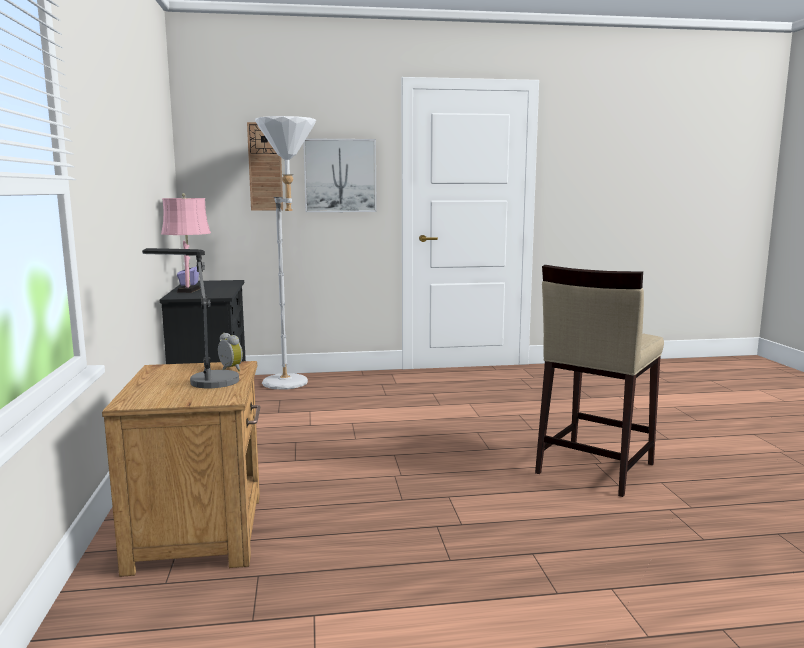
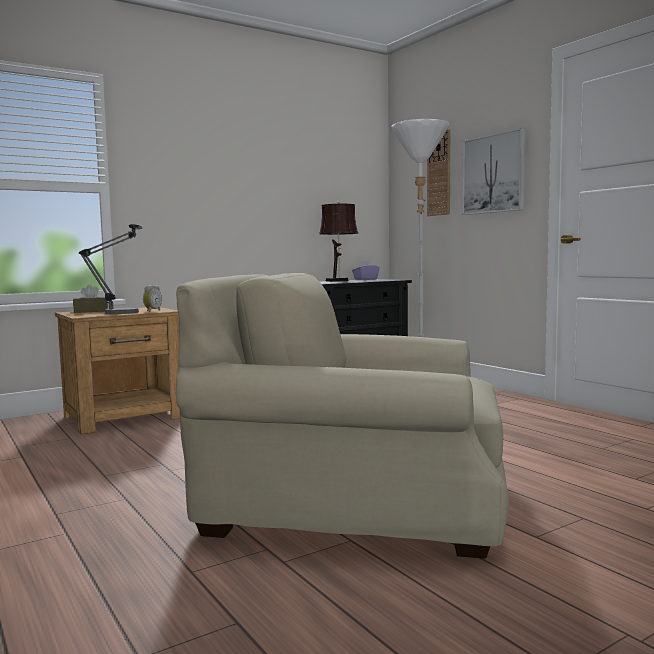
camera: 65 degrees right, 5 degrees down
pink table lamp [161,193,211,293] -> brown table lamp [319,201,358,282]
beige stool [535,265,664,497] -> beige armchair [176,273,509,559]
none -> brown tissue box [73,284,108,313]

